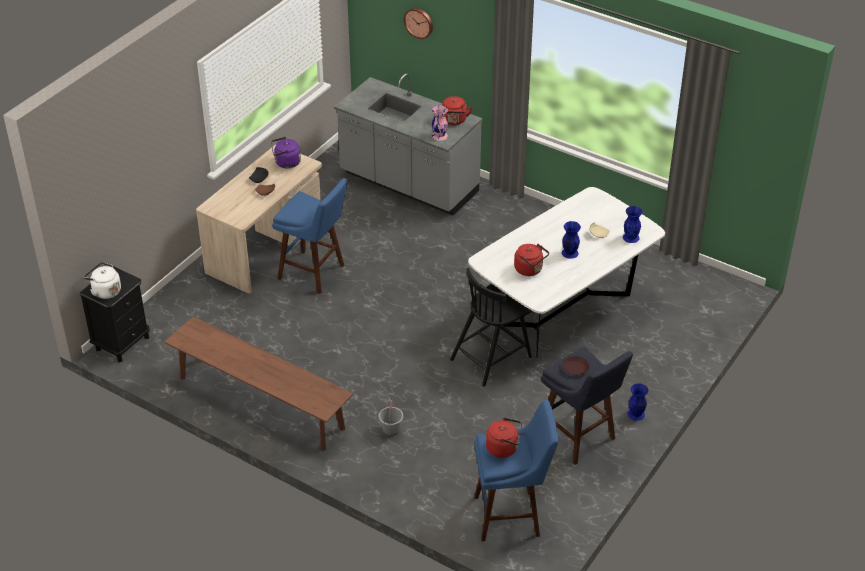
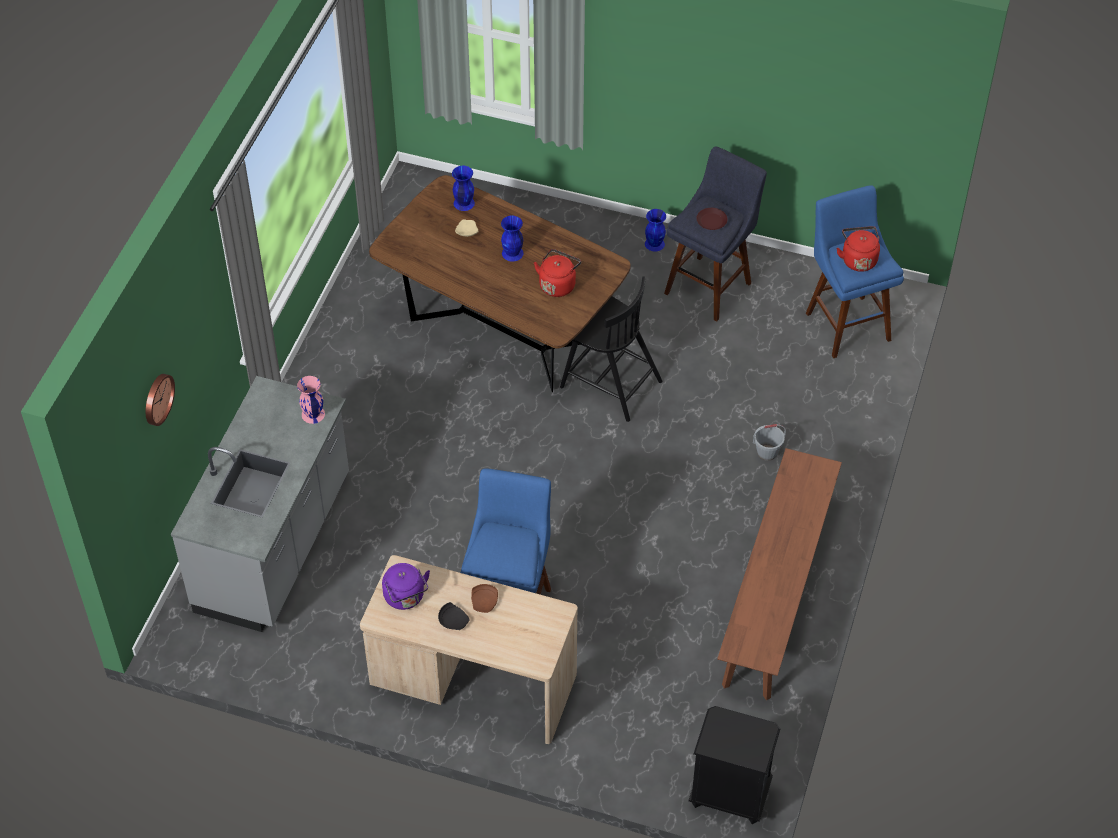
camera: 105 degrees left, 10 degrees up
white kettle [83,262,121,299] -> none
red kettle [442,96,473,125] -> none
white dining table [468,187,665,358] -> brown dining table [369,175,631,392]

